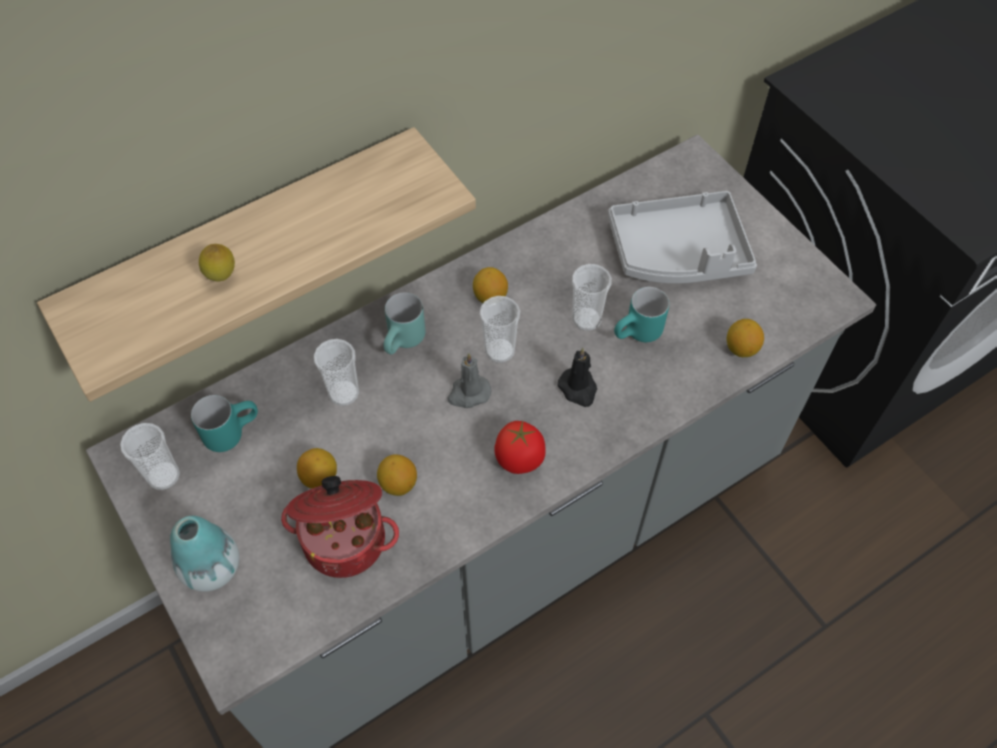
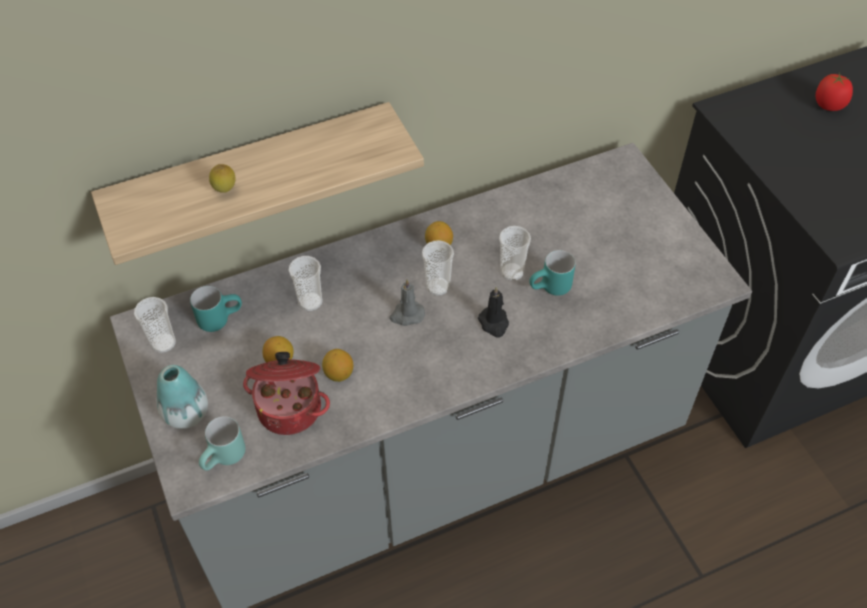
camera: 10 degrees right, 5 degrees down
turquoise mug [383,292,426,354] -> turquoise mug moved to [199,416,246,471]
tomato [494,421,545,474] -> tomato moved to [816,73,853,111]
grey tray [608,191,757,284] -> none
lemon [727,319,764,357] -> none

